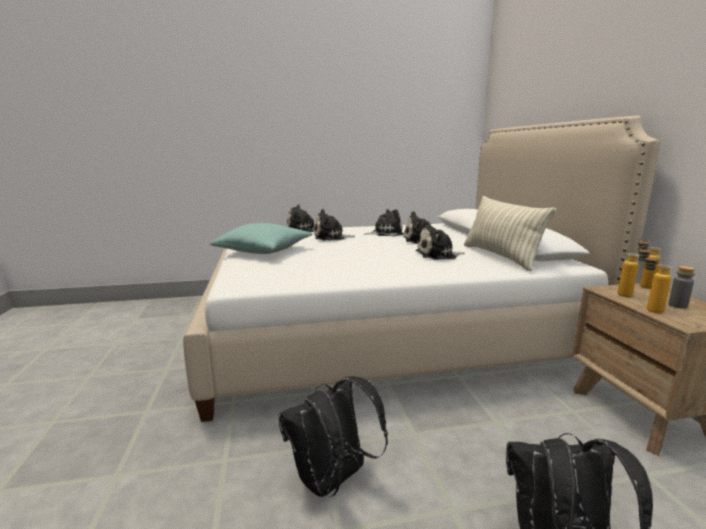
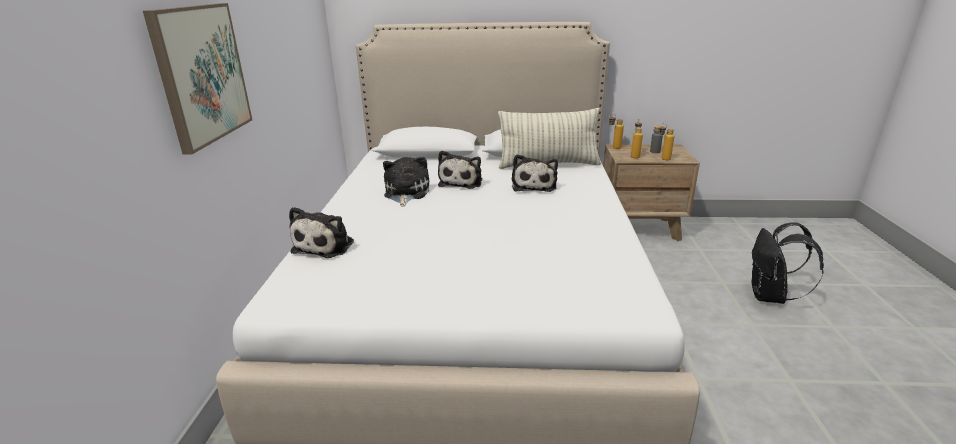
camera: 75 degrees left, 10 degrees up
turquoise pillow [210,223,313,254] -> none
black backpack [278,376,388,497] -> none
plush toy [314,209,355,241] -> none
none -> picture [143,3,252,154]

